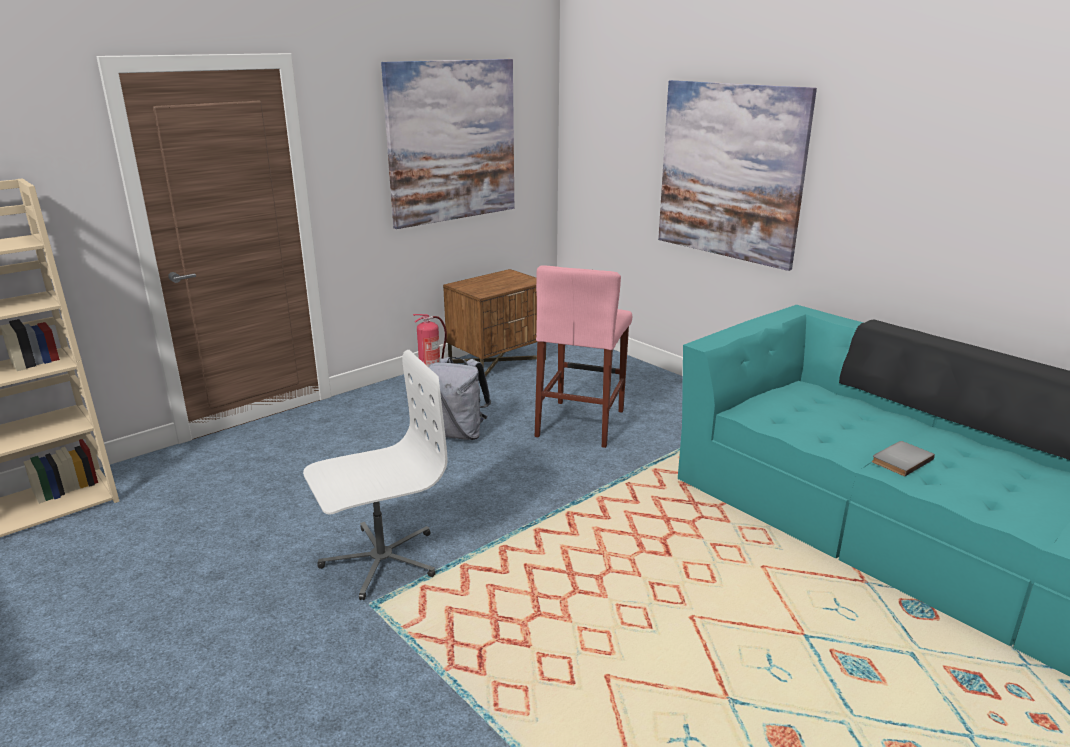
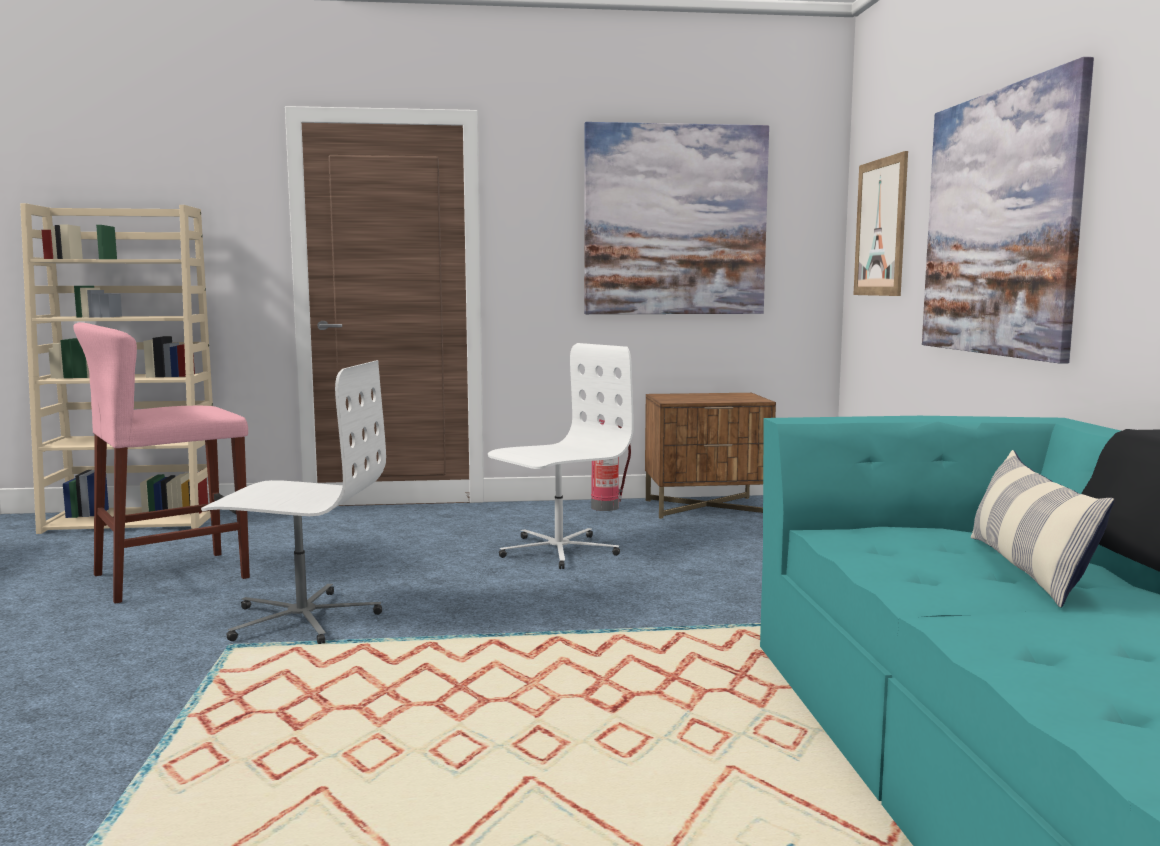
camera: 35 degrees right, 15 degrees down
grey backpack [428,357,491,440] -> white office chair [488,343,634,569]
pink stool [535,265,632,448] -> pink stool moved to [73,322,250,604]
grey book [872,441,935,477] -> none
none -> picture [853,151,908,296]
none -> pillow [971,450,1115,608]

